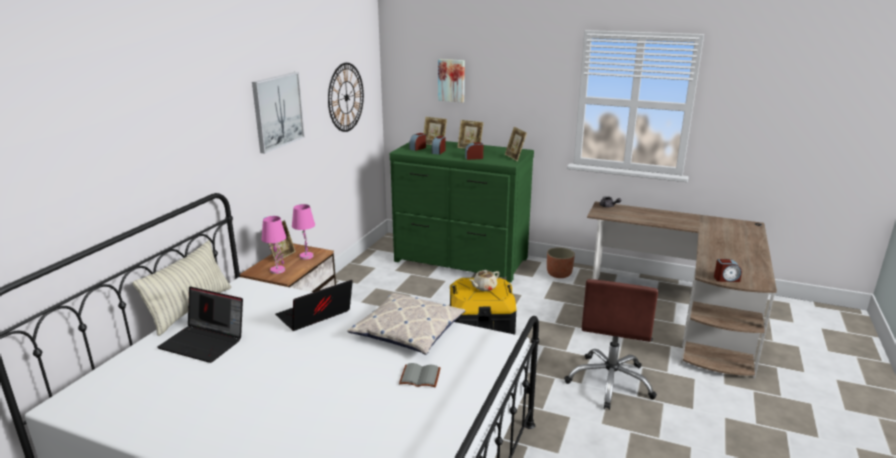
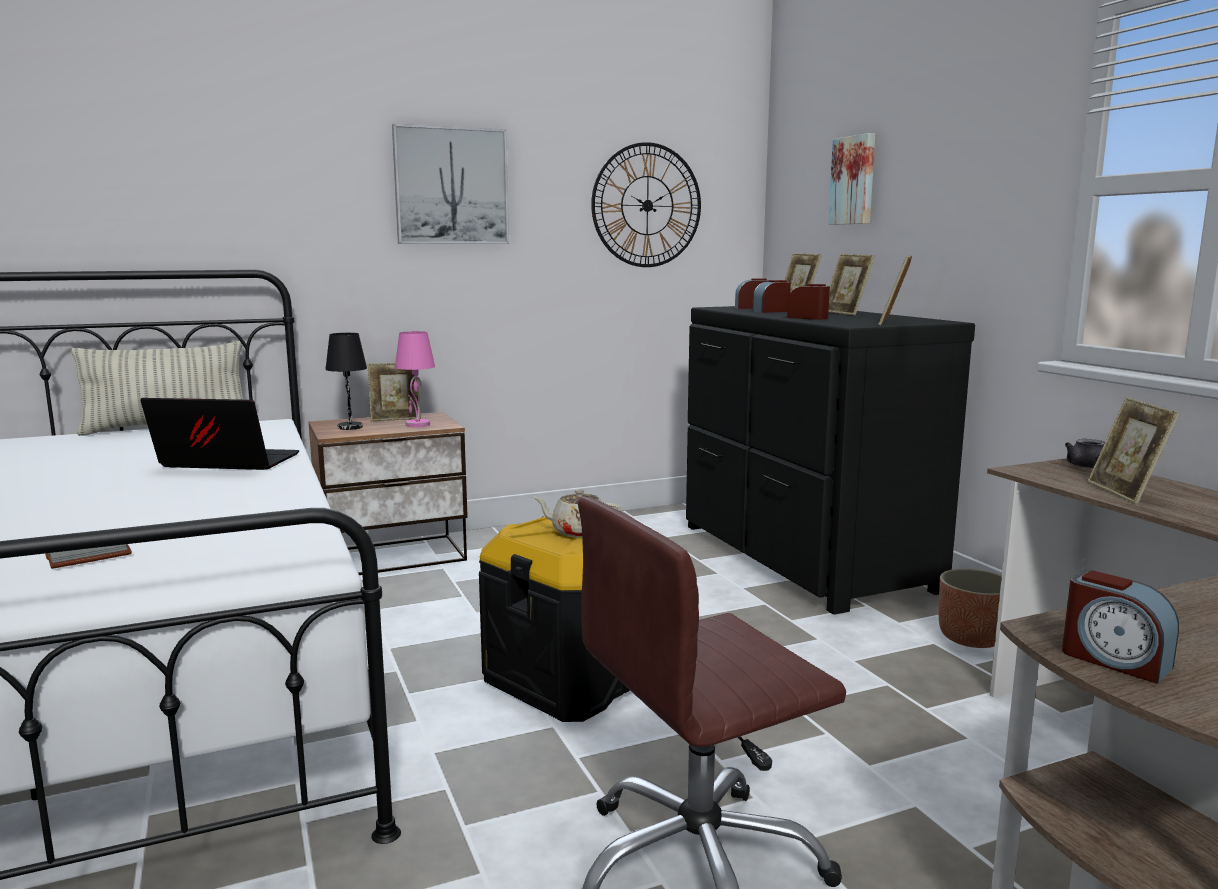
camera: 45 degrees right, 10 degrees down
laptop [157,287,243,363] -> none
pink table lamp [262,216,286,274] -> black table lamp [325,333,367,430]
pillow [347,293,466,355] -> none
green dresser [390,141,534,283] -> black dresser [686,306,975,615]
none -> picture frame [1087,397,1180,504]

